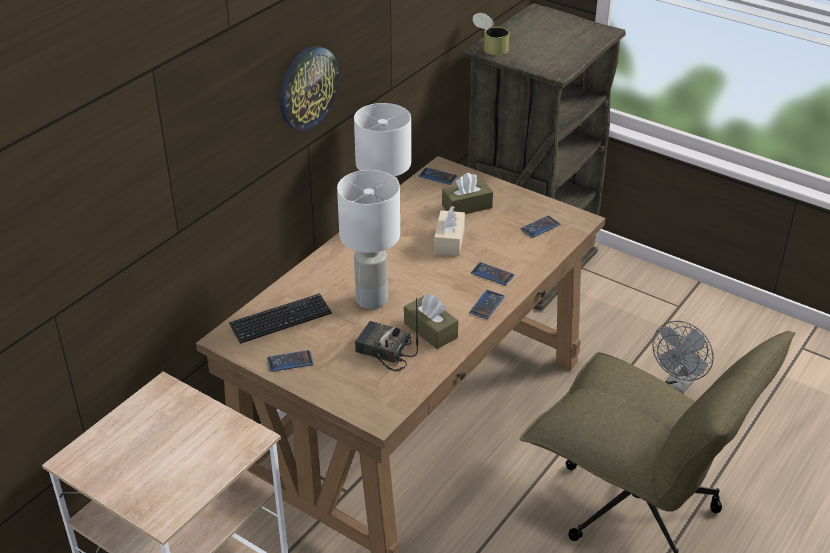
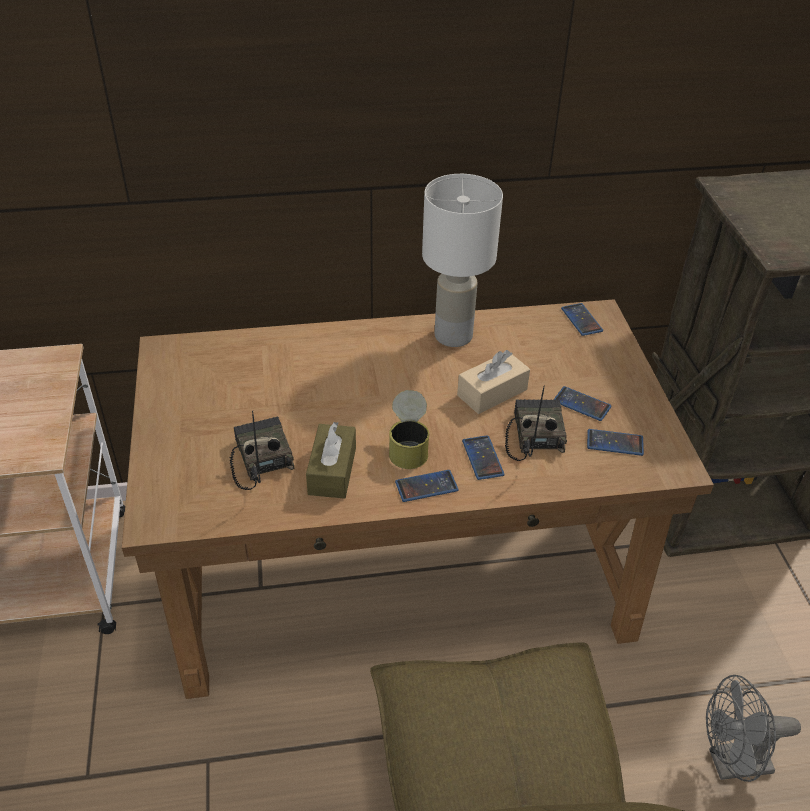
camera: 45 degrees right, 5 degrees up
keyboard [229,293,332,344] -> none
phone [267,350,314,372] -> phone moved to [553,386,612,421]
wall clock [280,46,339,131] -> none
white table lamp [337,170,400,309] -> none
brown tissue box [442,173,493,214] -> none
can [473,13,510,55] -> can moved to [389,390,429,469]
none -> radio [505,385,567,461]

